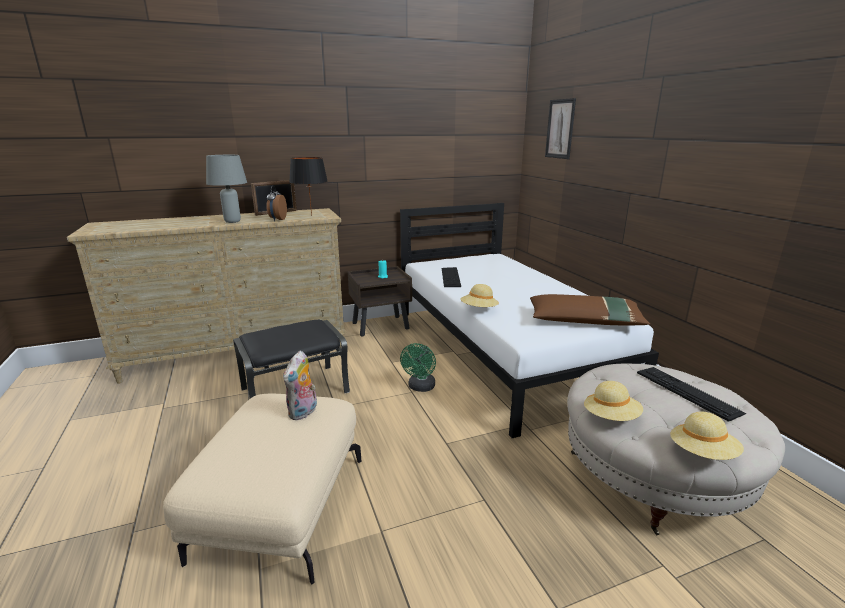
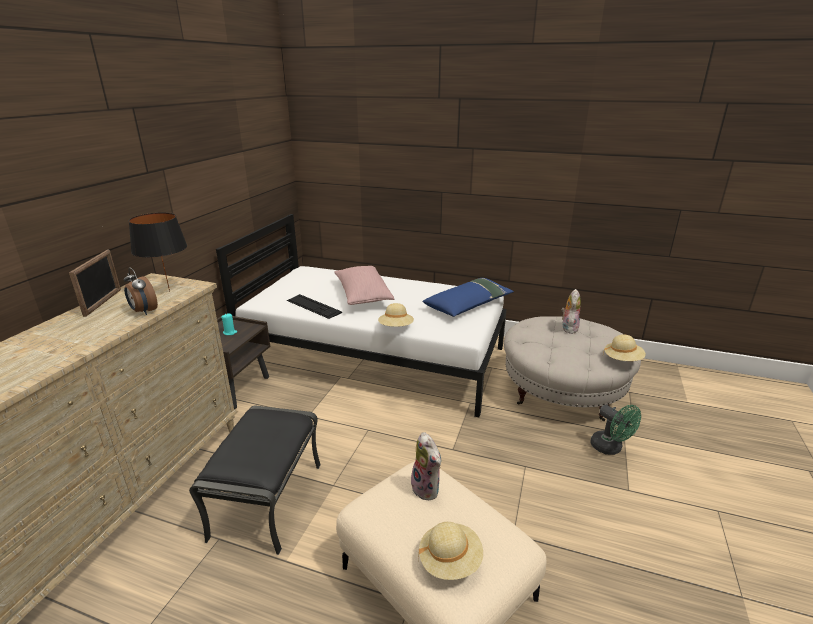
camera: 50 degrees left, 5 degrees up
grey table lamp [206,155,247,223] -> none
green fan [400,343,436,392] -> green fan moved to [590,405,641,455]
brown pillow [530,294,650,325] -> blue pillow [422,278,514,317]
picture [545,98,576,159] -> none
beige hat [584,381,643,421] -> beige hat moved to [418,522,483,580]
keyboard [637,367,746,422] -> plush toy [562,289,581,334]
none -> pink pillow [334,266,394,305]

